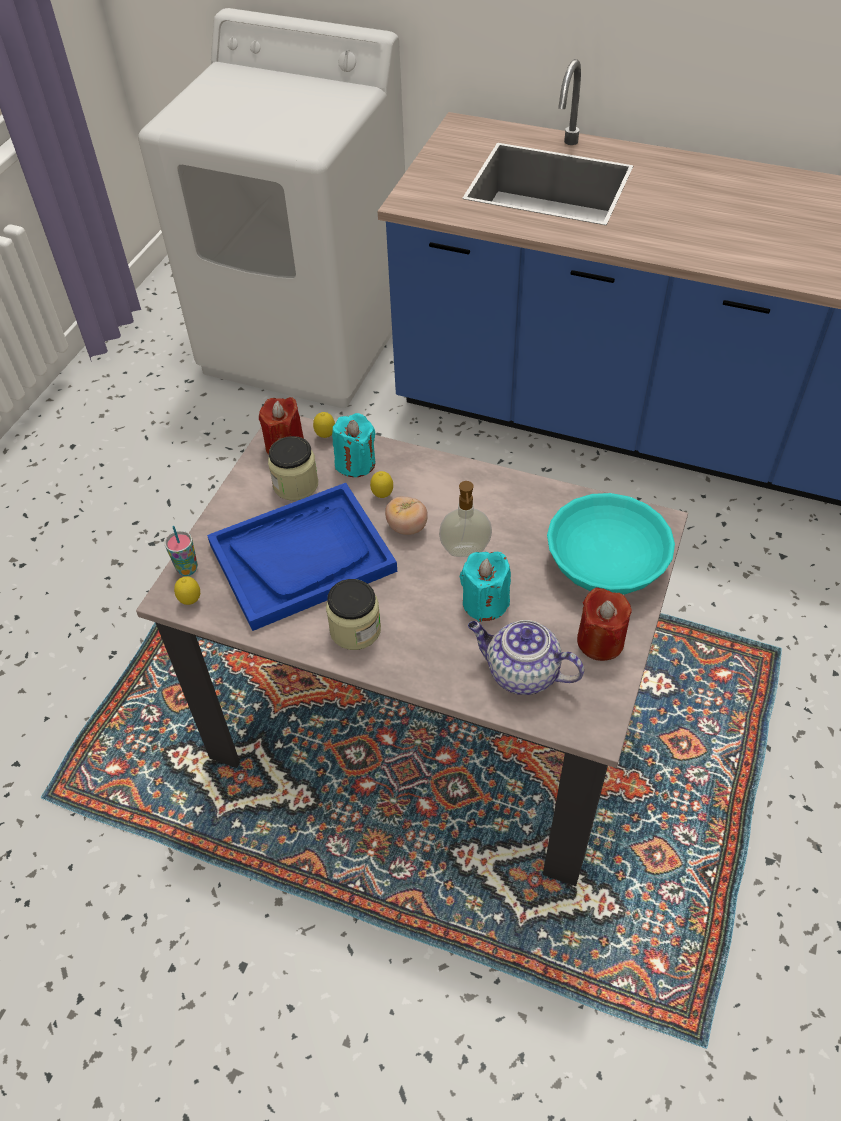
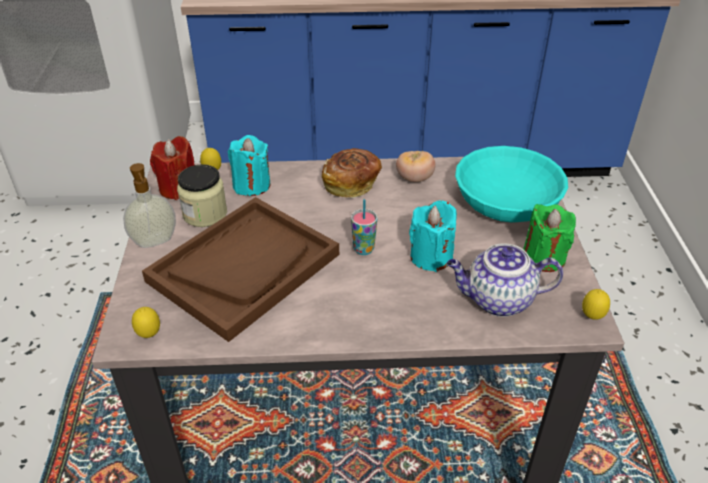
camera: 25 degrees left, 10 degrees down
cup [164,526,198,576] -> cup moved to [351,199,377,255]
blue tray [207,483,397,631] -> brown tray [142,197,339,342]
jar [326,579,381,650] -> none
lemon [370,471,393,498] -> lemon moved to [582,289,610,320]
tomato [385,497,428,535] -> tomato moved to [396,151,436,182]
soap dispenser [439,481,492,557] -> soap dispenser moved to [123,163,176,248]
red candle [577,587,632,661] -> green candle [523,204,576,272]
none -> bread [322,148,382,198]

